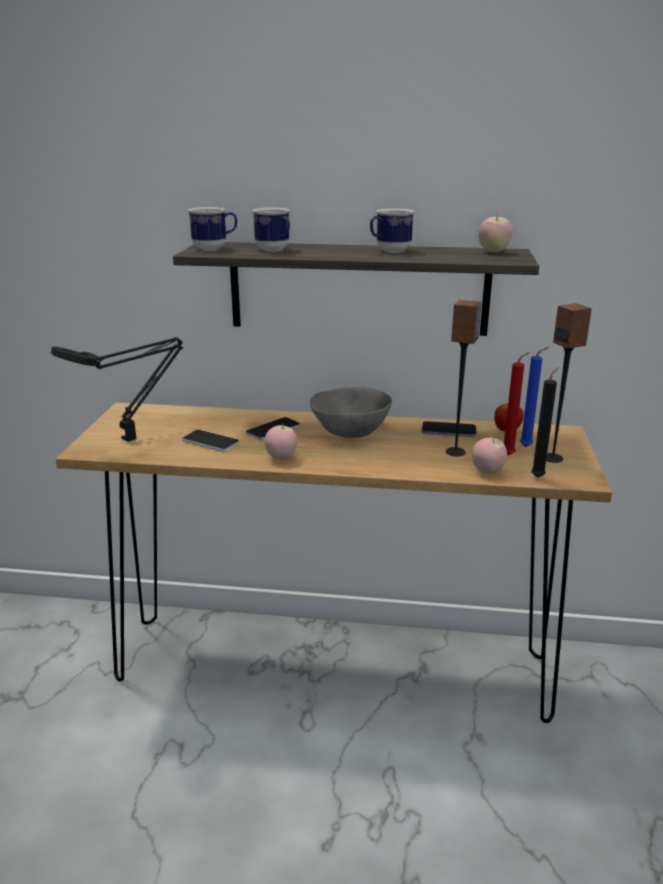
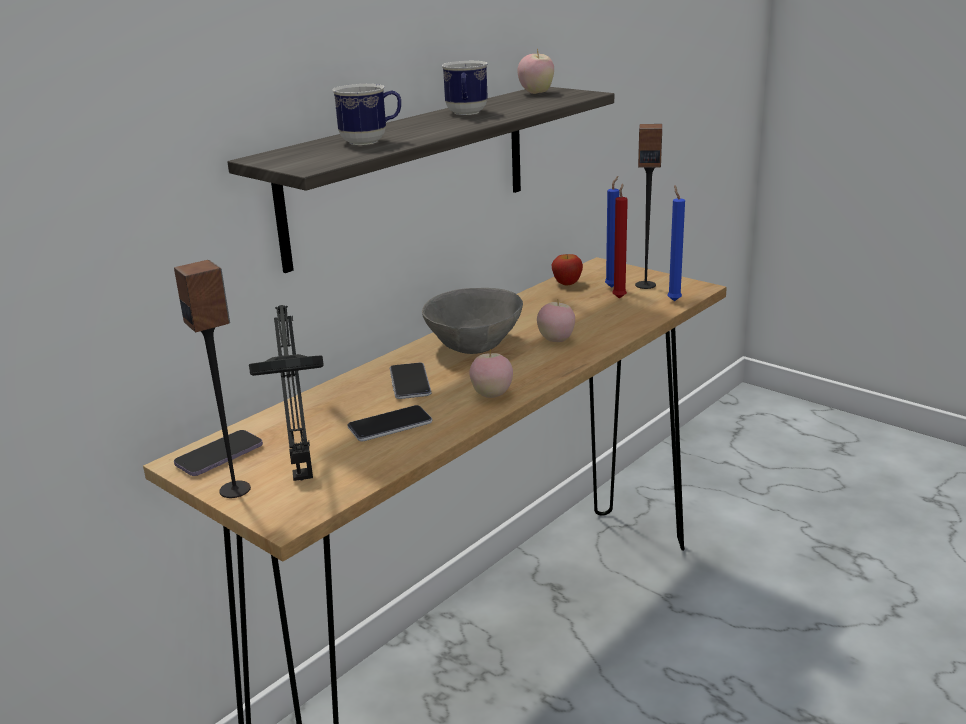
camera: 55 degrees left, 0 degrees up
mug [188,207,237,251] -> none
phone [422,421,476,437] -> phone moved to [174,430,263,476]
speaker [446,300,482,456] -> speaker moved to [174,260,251,498]
apple [472,436,507,474] -> apple moved to [537,300,575,342]
black candle [531,367,559,478] -> blue candle [667,185,685,301]

